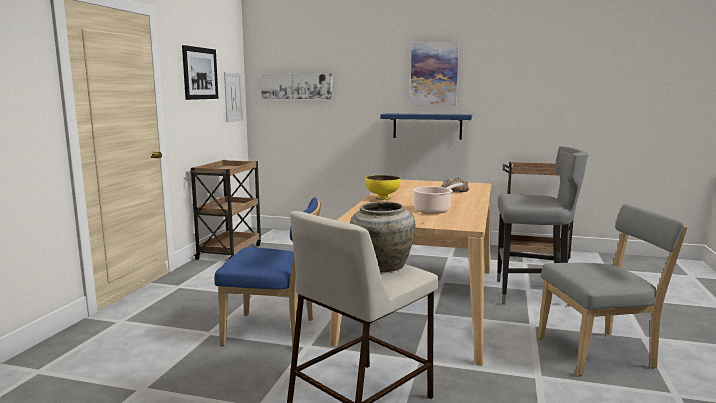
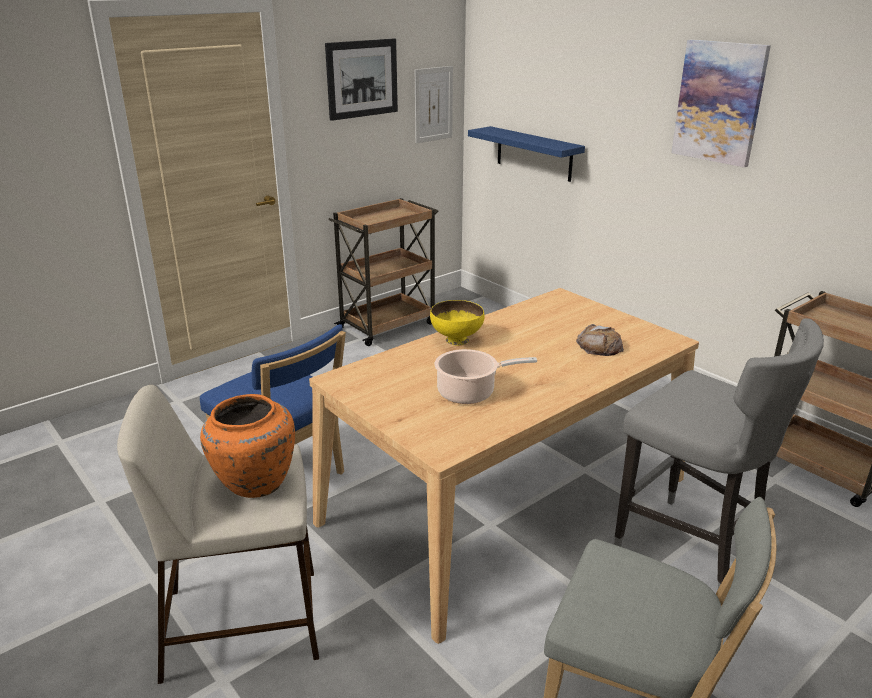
camera: 35 degrees right, 15 degrees up
picture [261,73,333,99] -> none
beige vase [350,202,415,272] -> orange vase [200,394,295,498]
blue shelf [380,113,472,140] -> blue shelf moved to [468,126,585,182]

